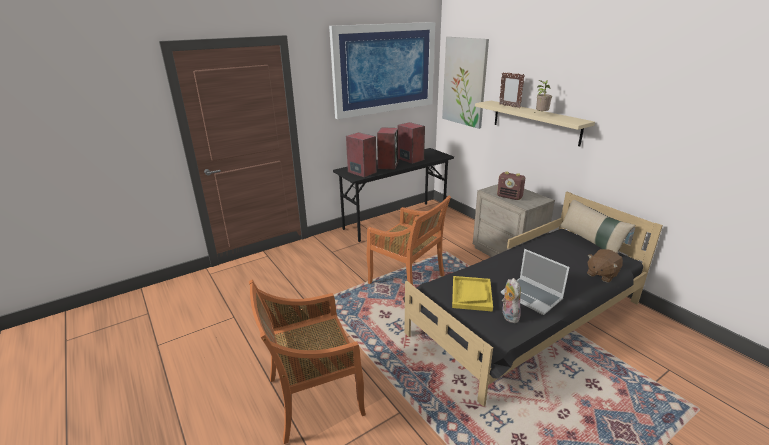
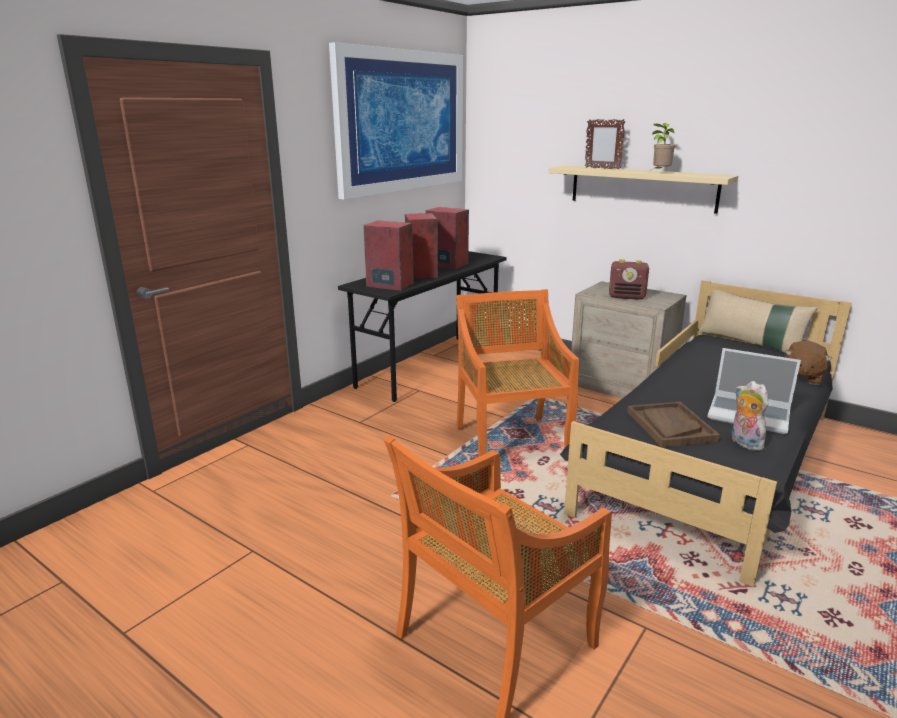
camera: 20 degrees left, 5 degrees down
orange chair [367,196,451,285] -> orange chair turned 120 degrees counterclockwise [456,289,579,457]
picture [442,37,489,129] -> none
yellow tray [452,276,493,312] -> brown tray [627,402,720,447]

